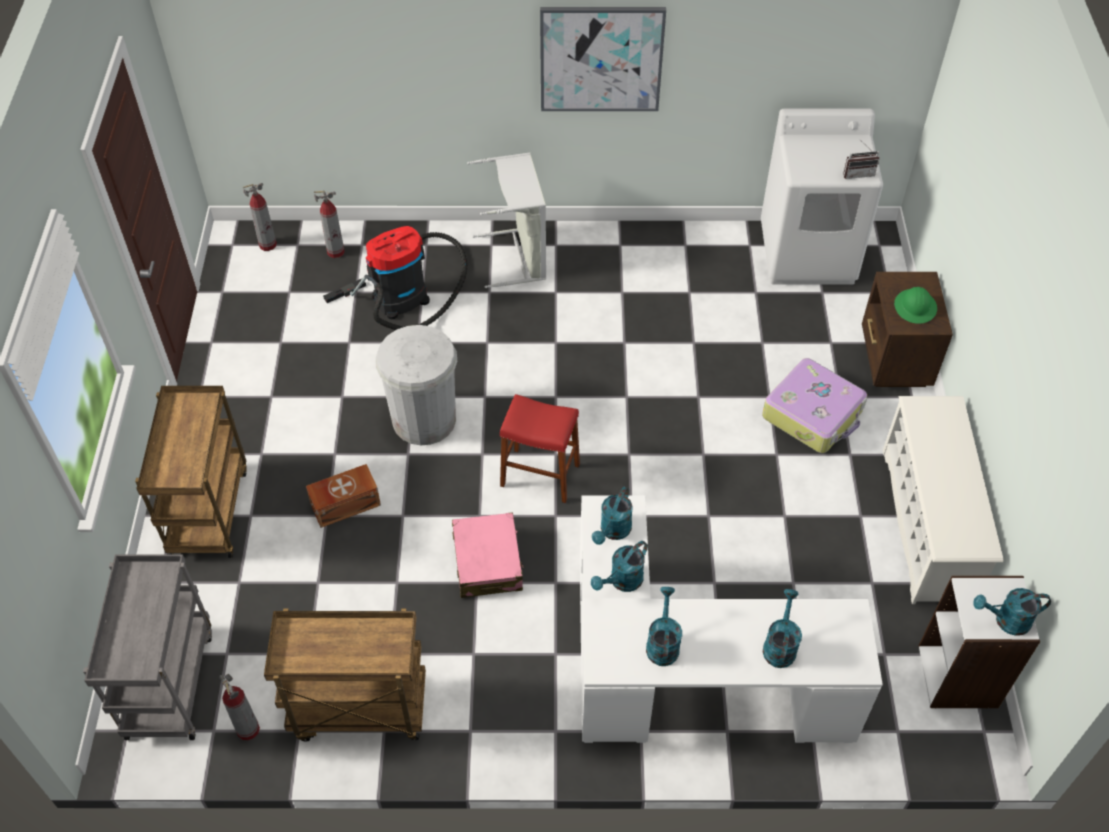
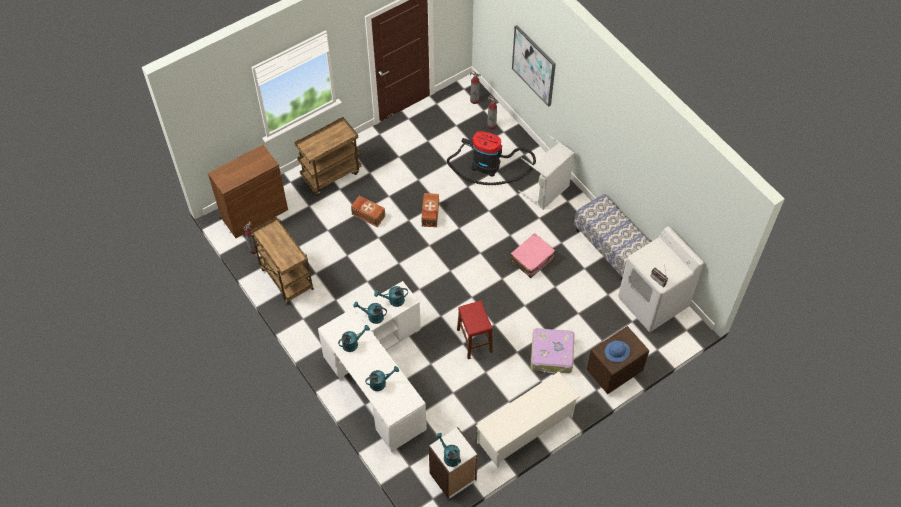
camera: 55 degrees right, 5 degrees up
grey cart [83,555,212,740] -> brown cabinet [208,145,288,238]
white trash can [376,325,457,445] -> brown storage box [421,193,439,227]
pink suitcase [452,512,524,598] -> pink suitcase moved to [510,233,556,278]
red stool [500,394,580,503] -> red stool moved to [457,300,493,359]
picture [540,7,666,111] -> picture moved to [512,25,556,107]
green hard hat [894,287,937,324] -> blue hard hat [605,341,630,362]
none -> bench [574,194,650,281]

